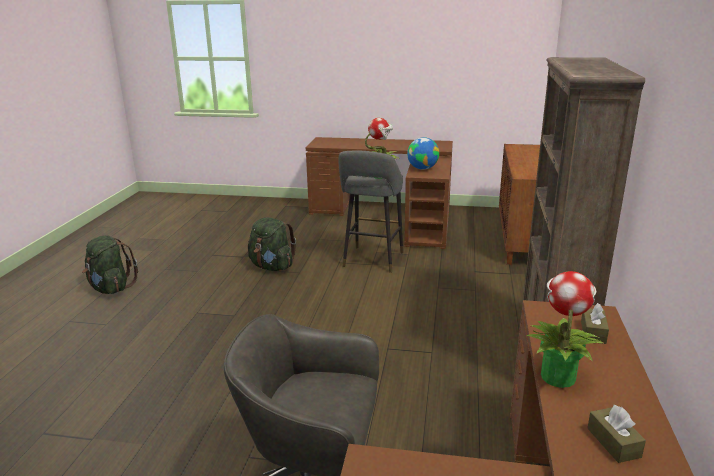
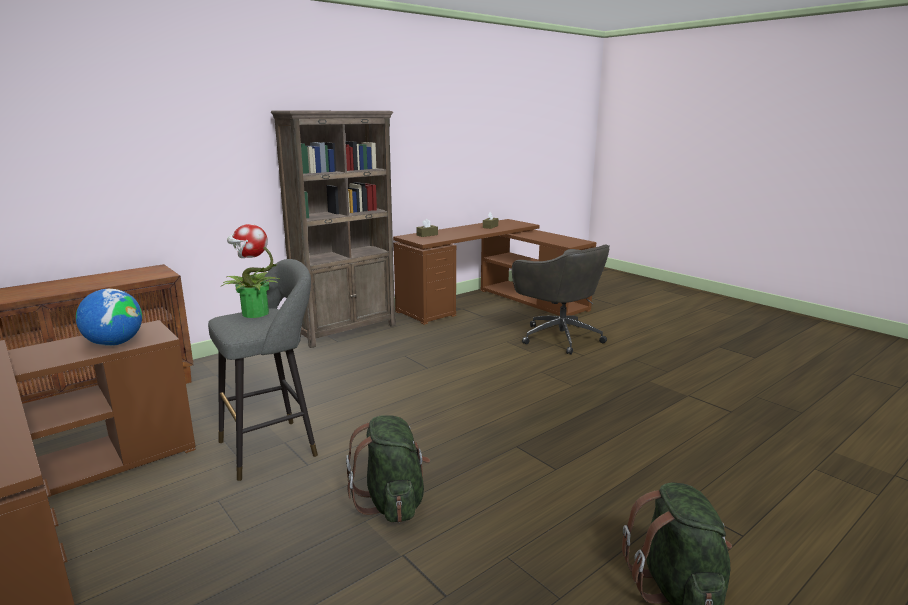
camera: 140 degrees left, 5 degrees down
potted plant [527,271,603,388] -> none

